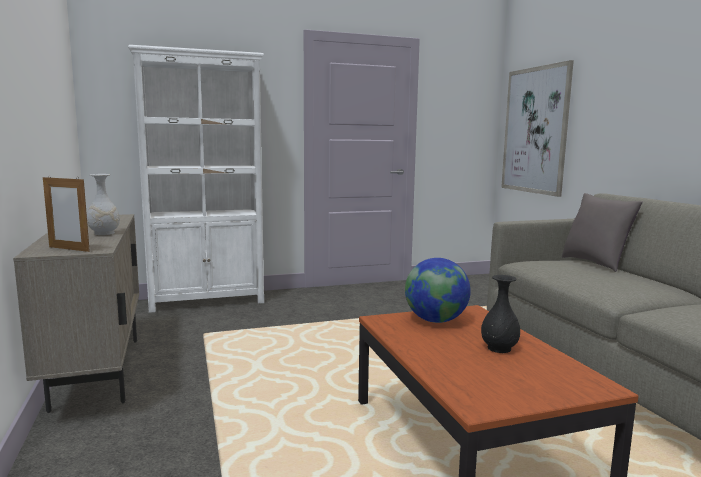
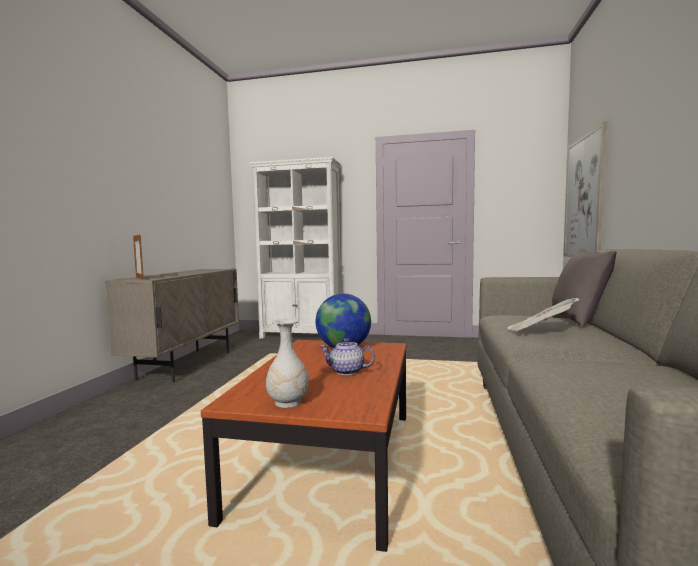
camera: 30 degrees right, 5 degrees down
white vase [87,174,120,235] -> white vase moved to [266,318,309,408]
black vase [481,275,520,353] -> teapot [320,338,375,375]
none -> newspaper [507,298,579,332]

